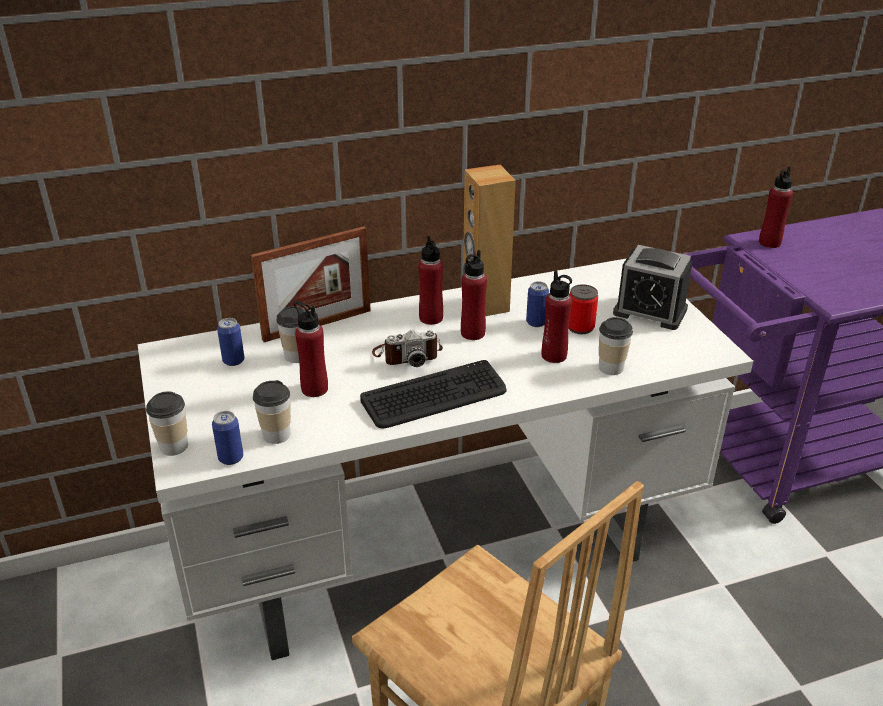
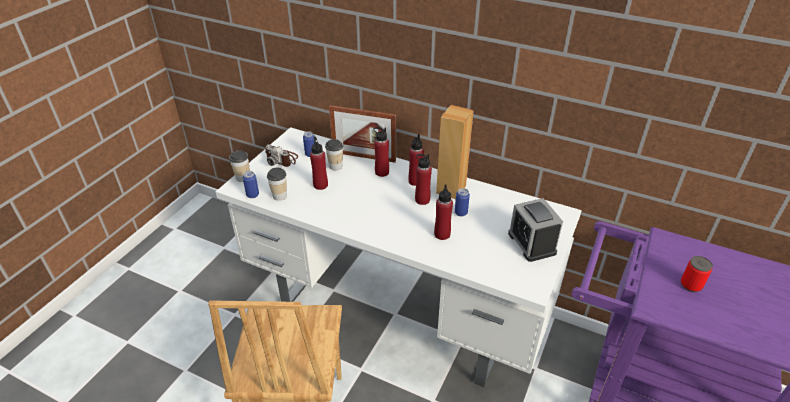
camera: 45 degrees right, 5 degrees up
keyboard [360,360,507,429] -> none
camera [372,330,443,367] -> camera moved to [265,144,298,167]
can [569,284,598,334] -> can moved to [681,256,713,292]
cup [599,317,633,375] -> none
red bottle [759,166,793,248] -> red bottle moved to [373,127,389,177]

